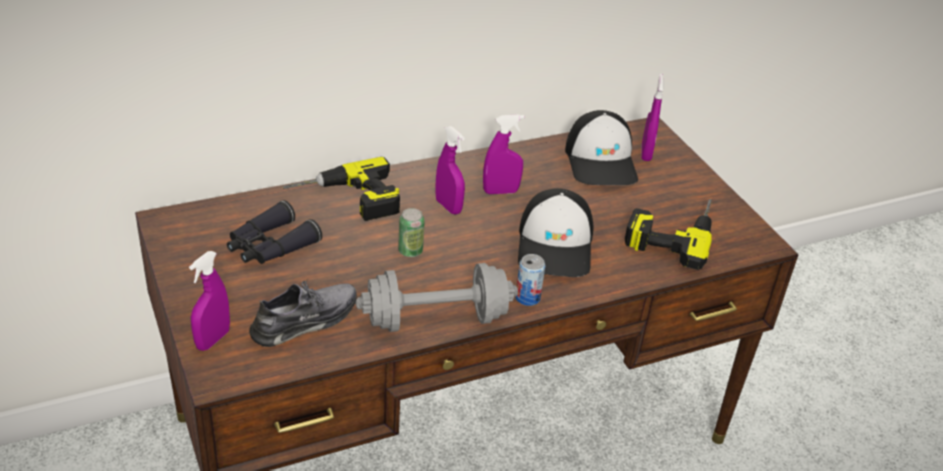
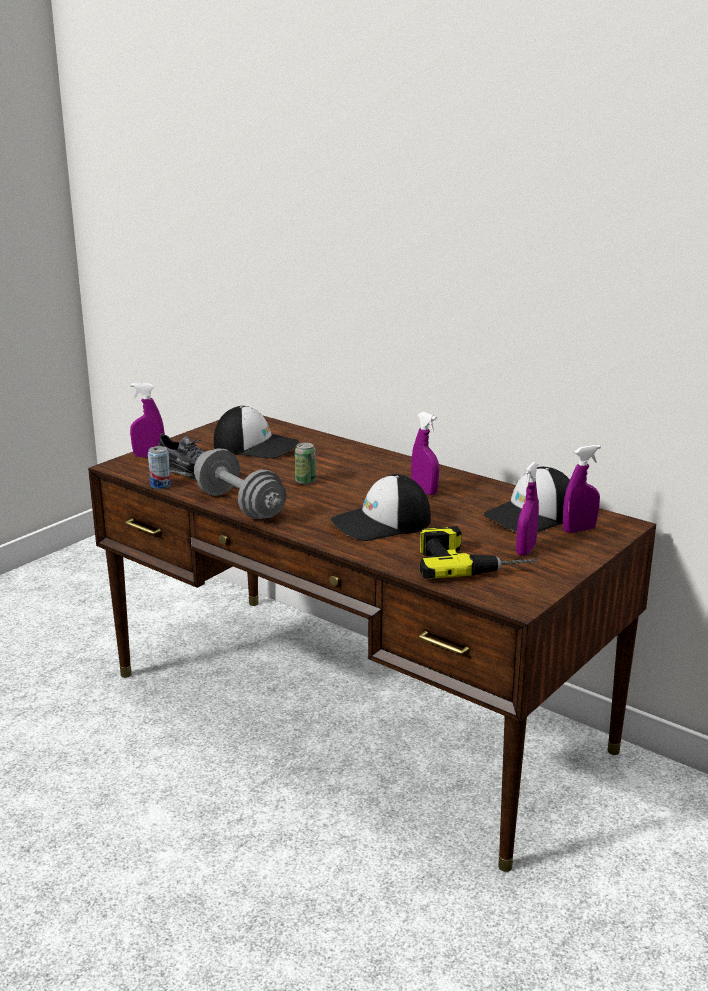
camera: 65 degrees right, 15 degrees down
black binoculars [227,200,322,264] -> cap [214,406,299,459]
power drill [283,157,400,221] -> none
purple spray bottle [435,126,465,214] -> purple spray bottle moved to [516,462,539,556]
can [515,254,545,306] -> can moved to [148,446,171,489]

